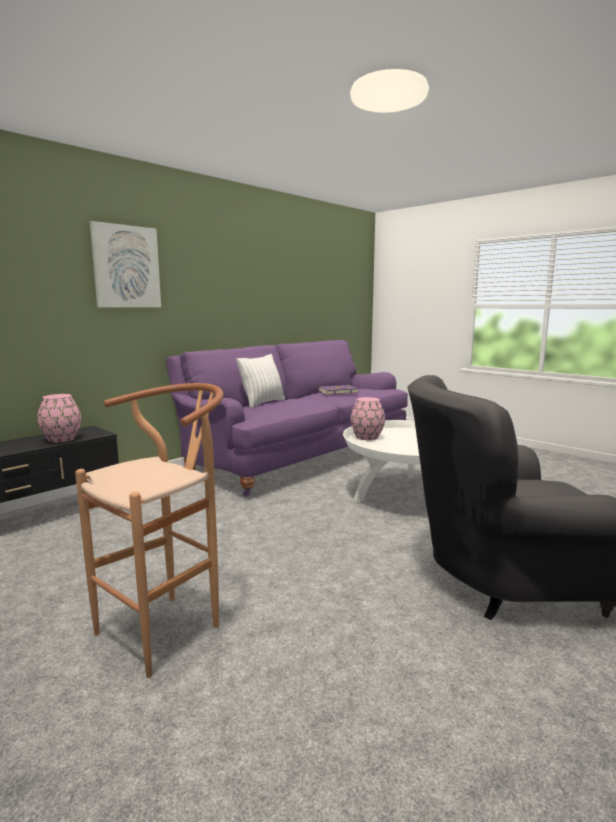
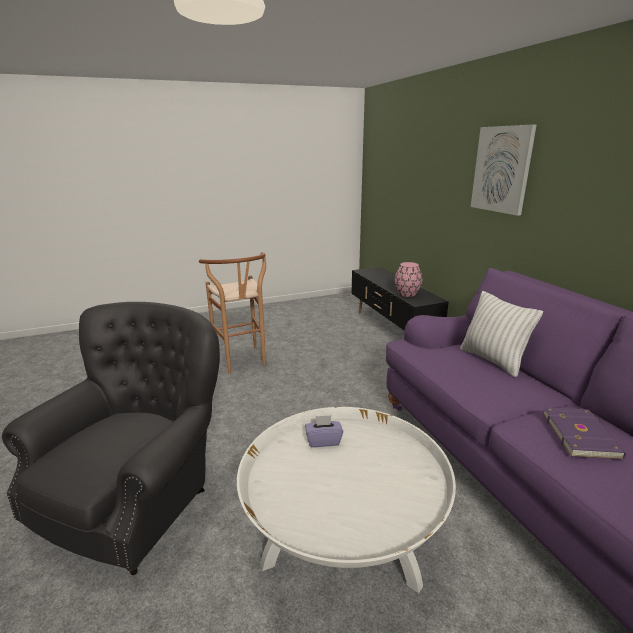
camera: 115 degrees right, 10 degrees up
pink vase [350,397,385,440] -> none
none -> purple tissue box [305,415,343,447]

